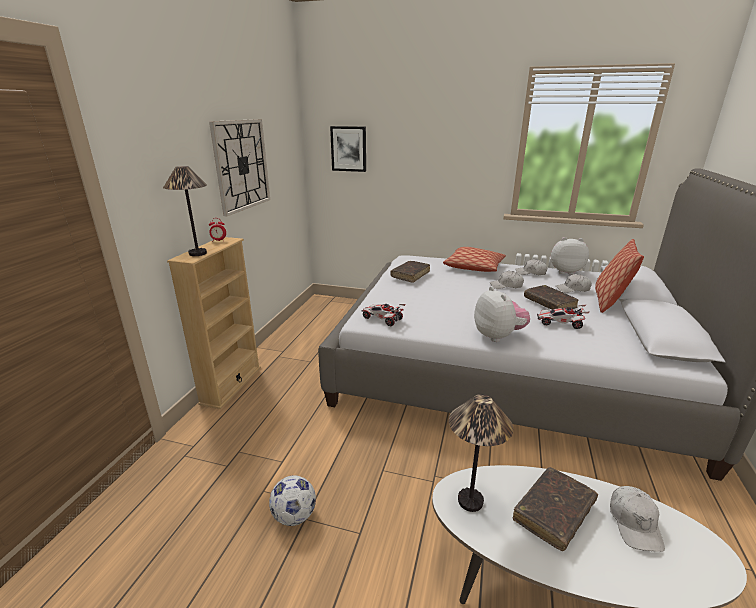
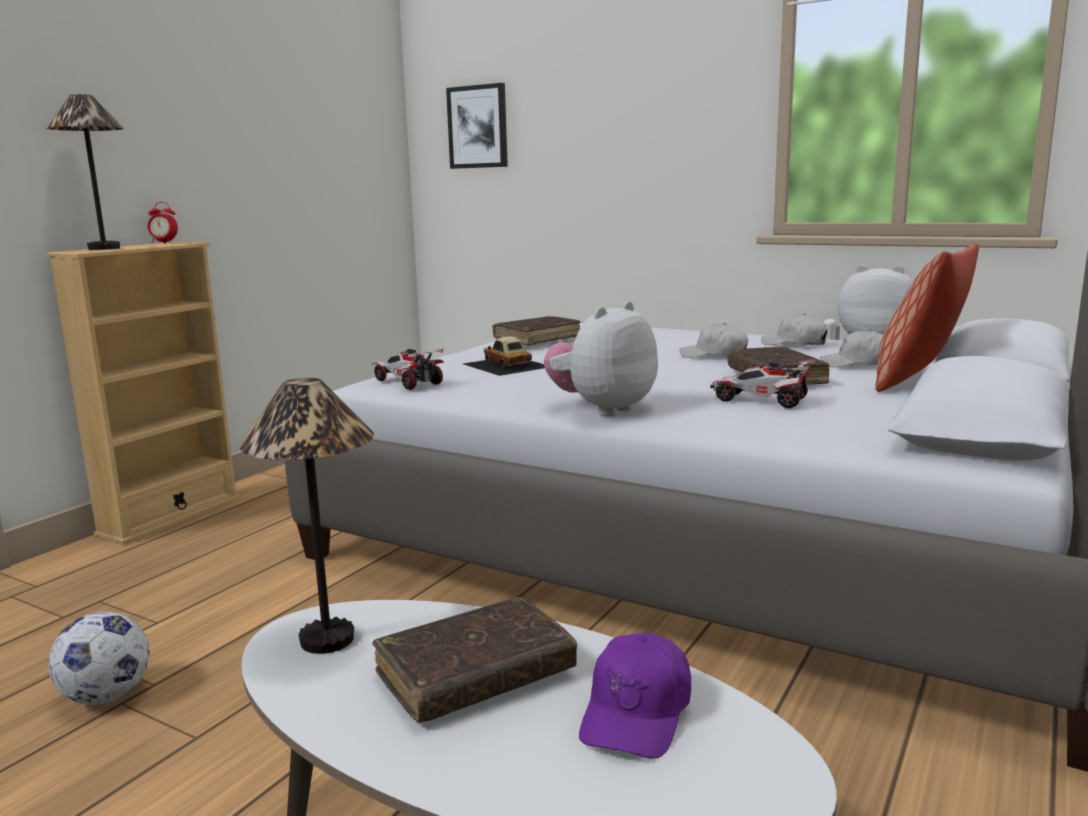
camera: 15 degrees right, 10 degrees down
wall clock [209,119,270,216] -> none
pillow [443,247,506,272] -> none
plush toy [474,286,530,342] -> plush toy turned 135 degrees counterclockwise [544,301,658,416]
white cap [610,486,665,552] -> purple cap [579,633,691,759]
none -> toy car [463,336,545,376]

